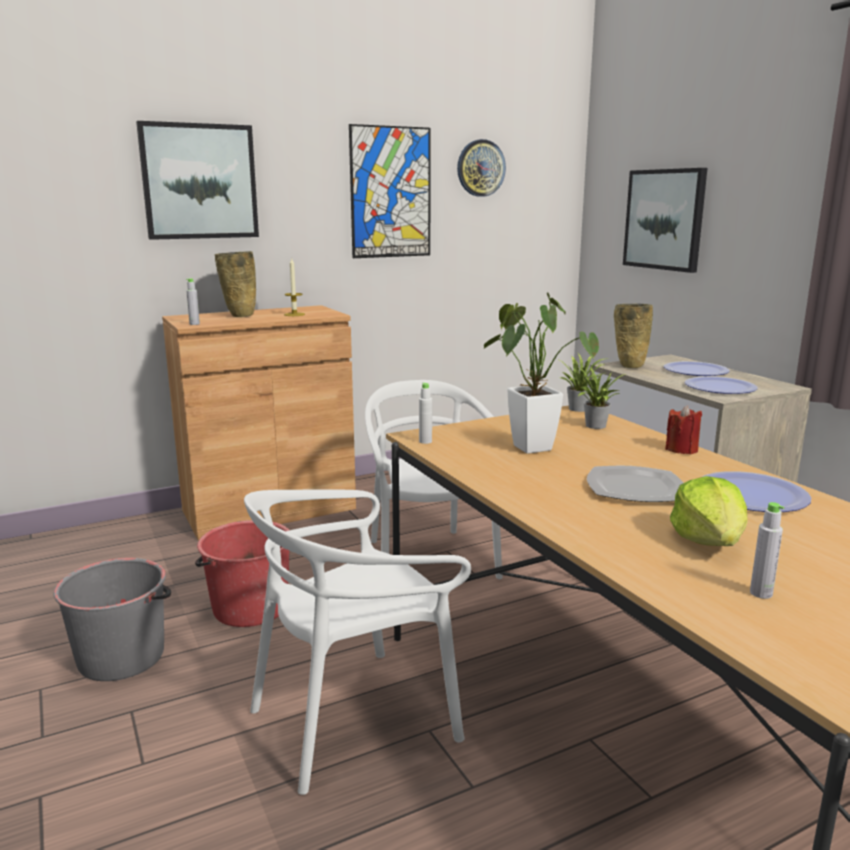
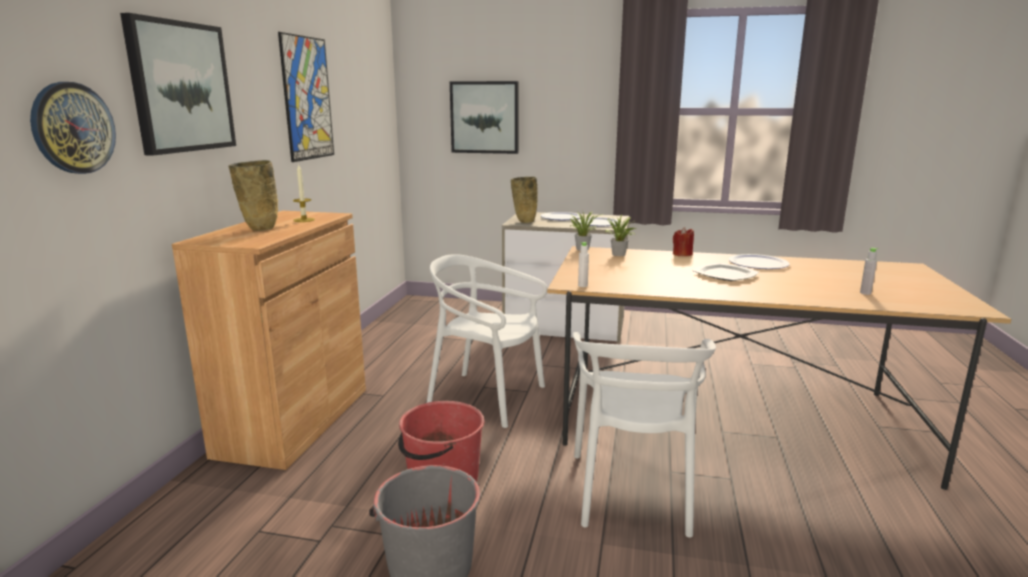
camera: 50 degrees left, 0 degrees up
grey bottle [186,278,200,325] -> none
wall clock [457,139,506,197] -> wall clock moved to [30,82,116,174]
potted plant [484,292,599,454] -> none
lettuce [670,476,748,546] -> none

